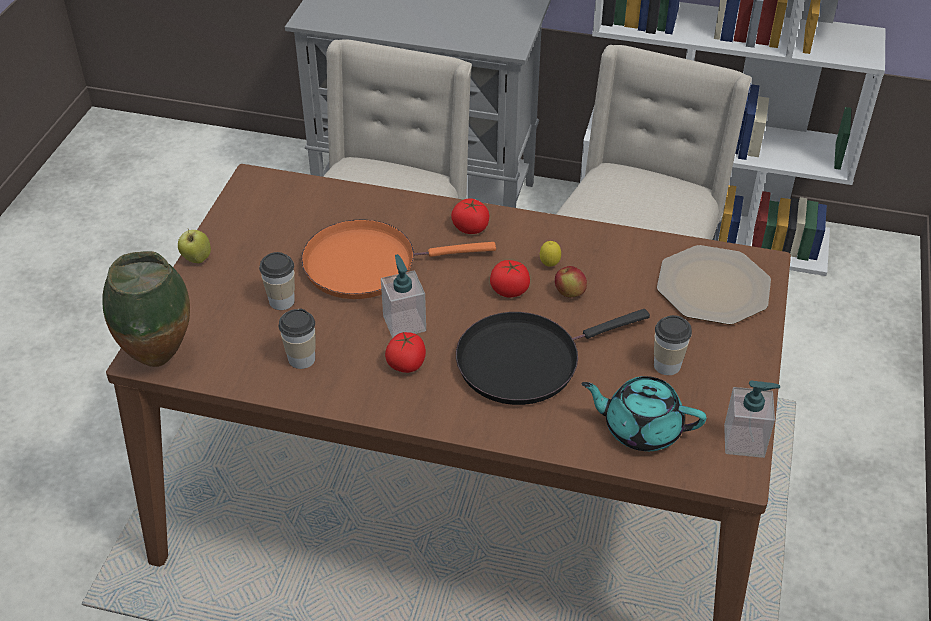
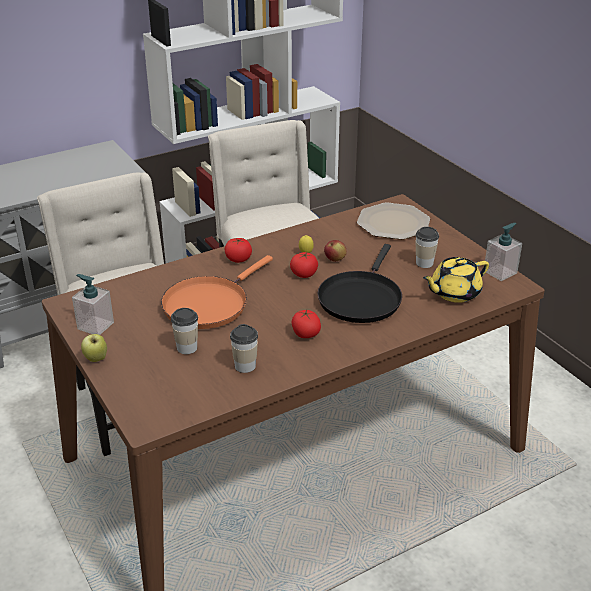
camera: 45 degrees left, 10 degrees down
vase [102,251,190,367] -> none
soap dispenser [381,254,426,339] -> soap dispenser moved to [72,274,114,335]
turquoise teapot [581,376,707,451] -> yellow teapot [423,257,489,303]

